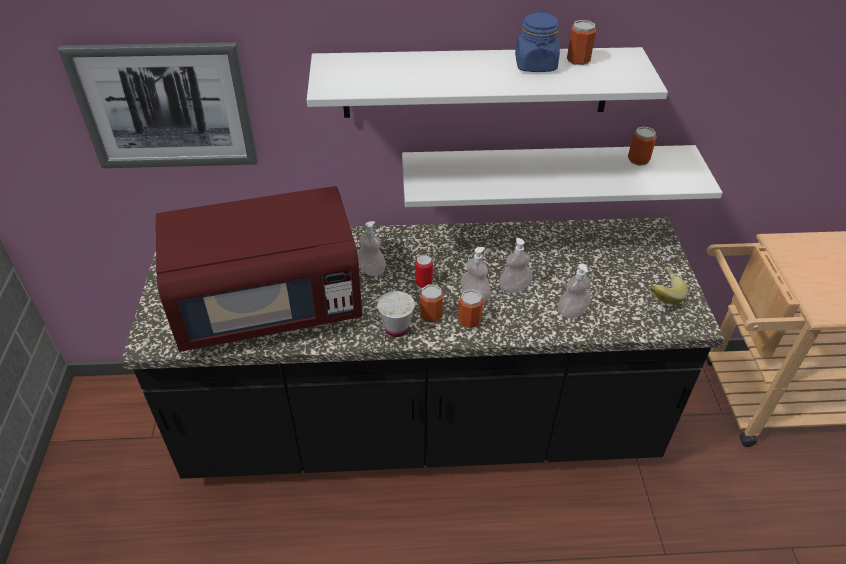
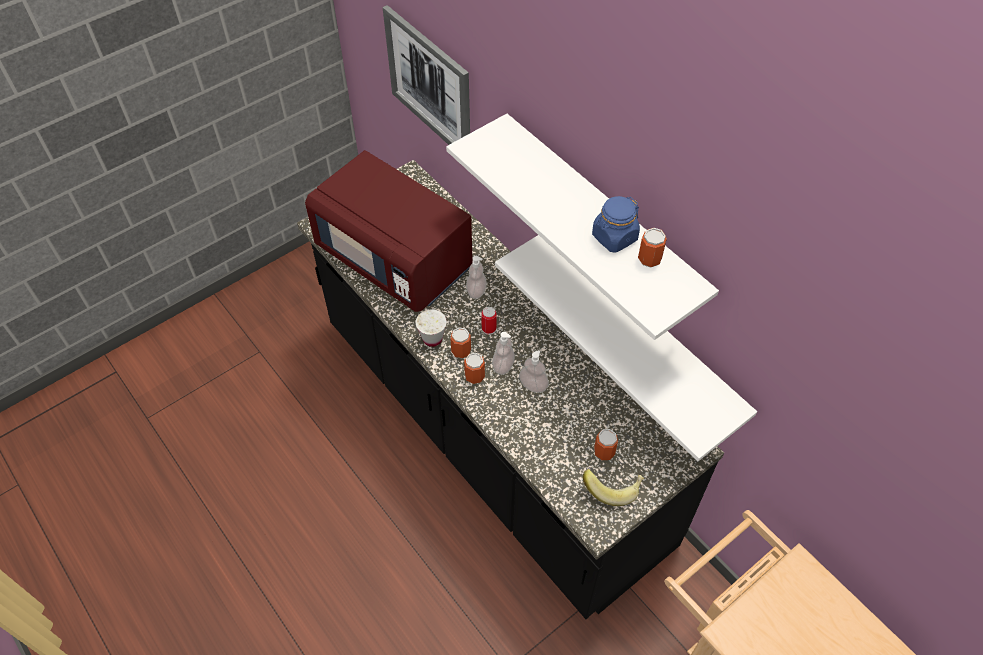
camera: 55 degrees right, 10 degrees up
soap dispenser [558,264,591,318] -> none
can [628,126,657,166] -> can moved to [594,429,618,460]

